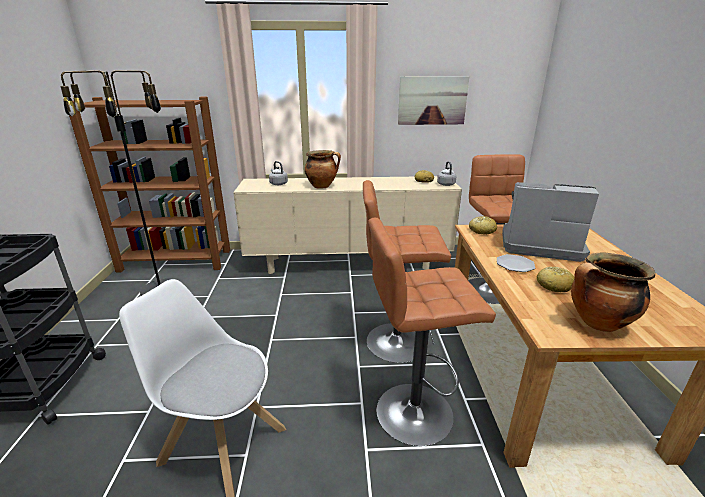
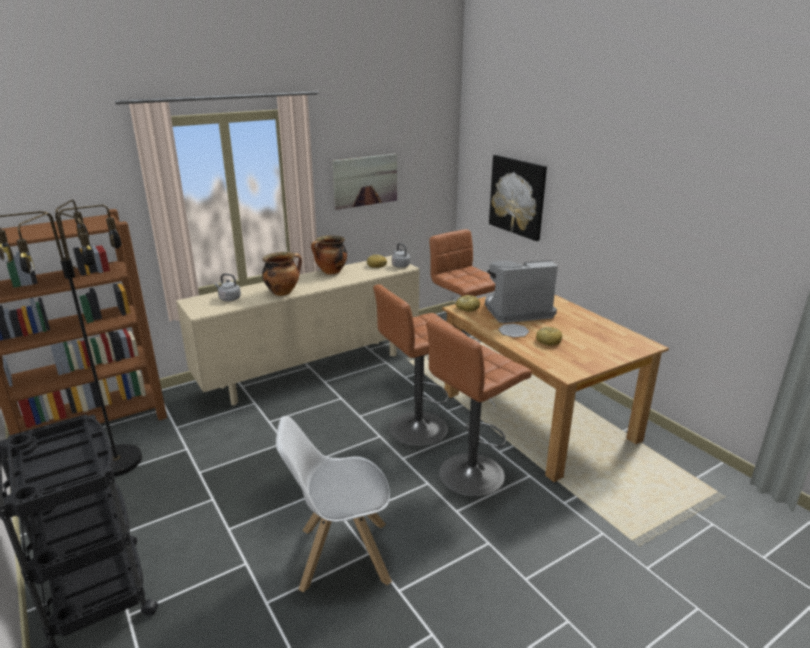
camera: 30 degrees left, 0 degrees up
cooking pot [571,252,655,332] -> cooking pot moved to [311,235,347,275]
none -> picture [489,155,547,241]

